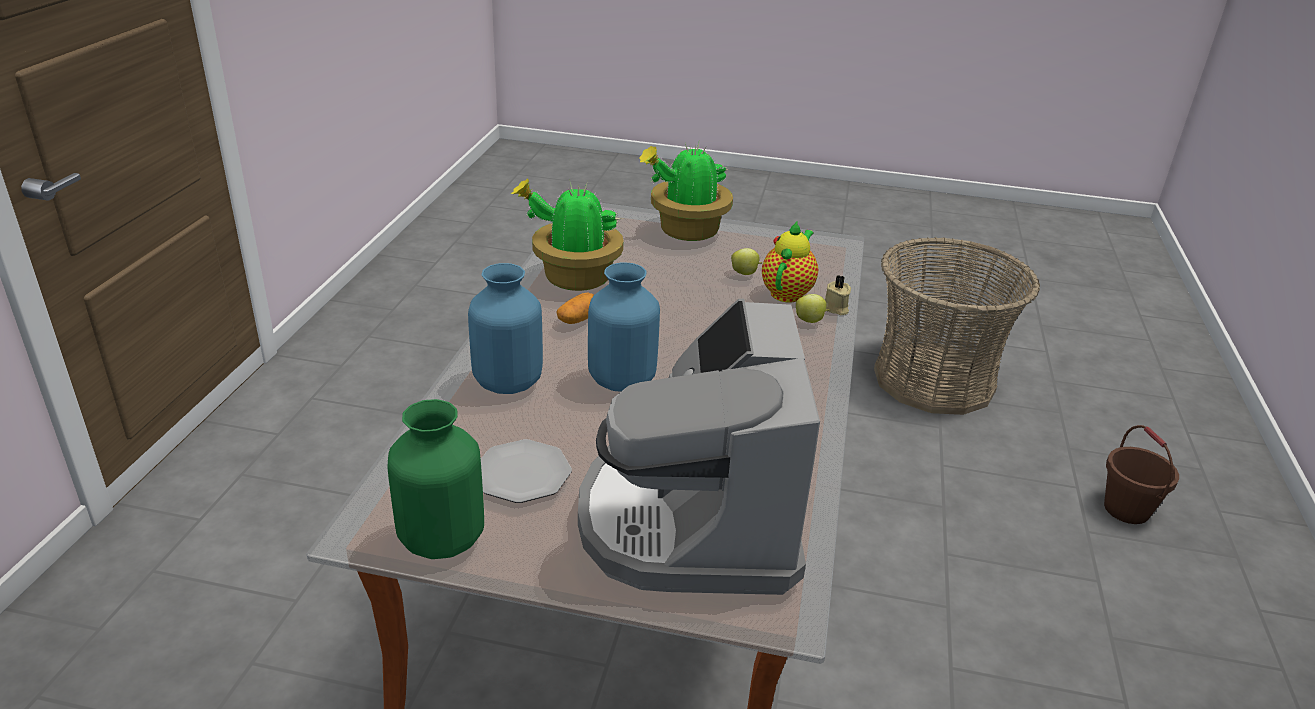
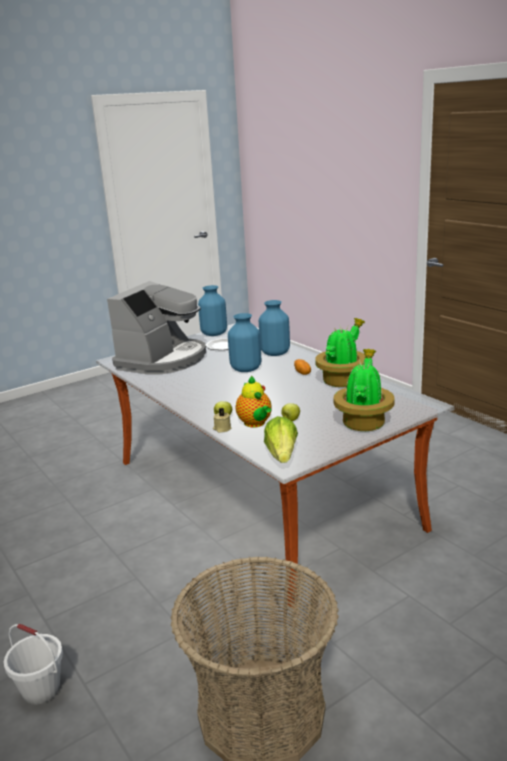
camera: 135 degrees right, 10 degrees down
green vase [387,399,484,559] -> blue vase [198,285,227,336]
coffee machine [578,299,820,595] -> coffee machine turned 75 degrees clockwise [107,281,206,374]
brown bucket [1104,425,1179,524] -> white bucket [4,624,63,705]
none -> lettuce [264,416,298,463]

